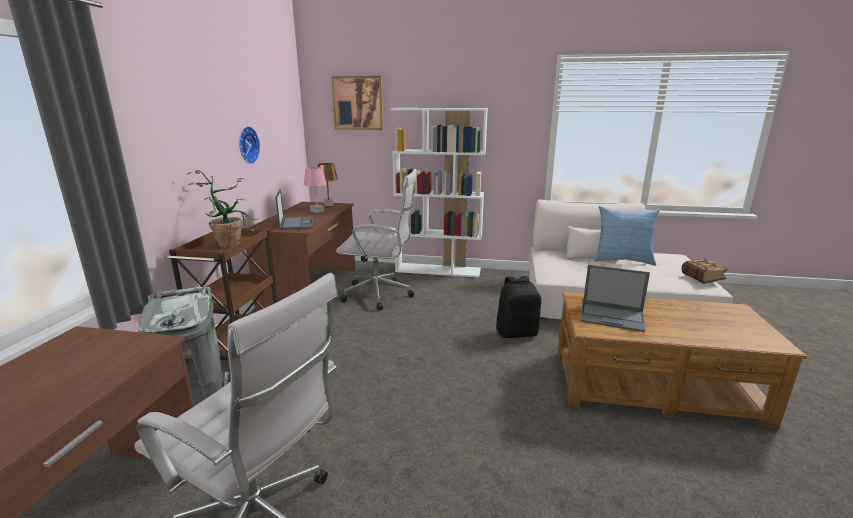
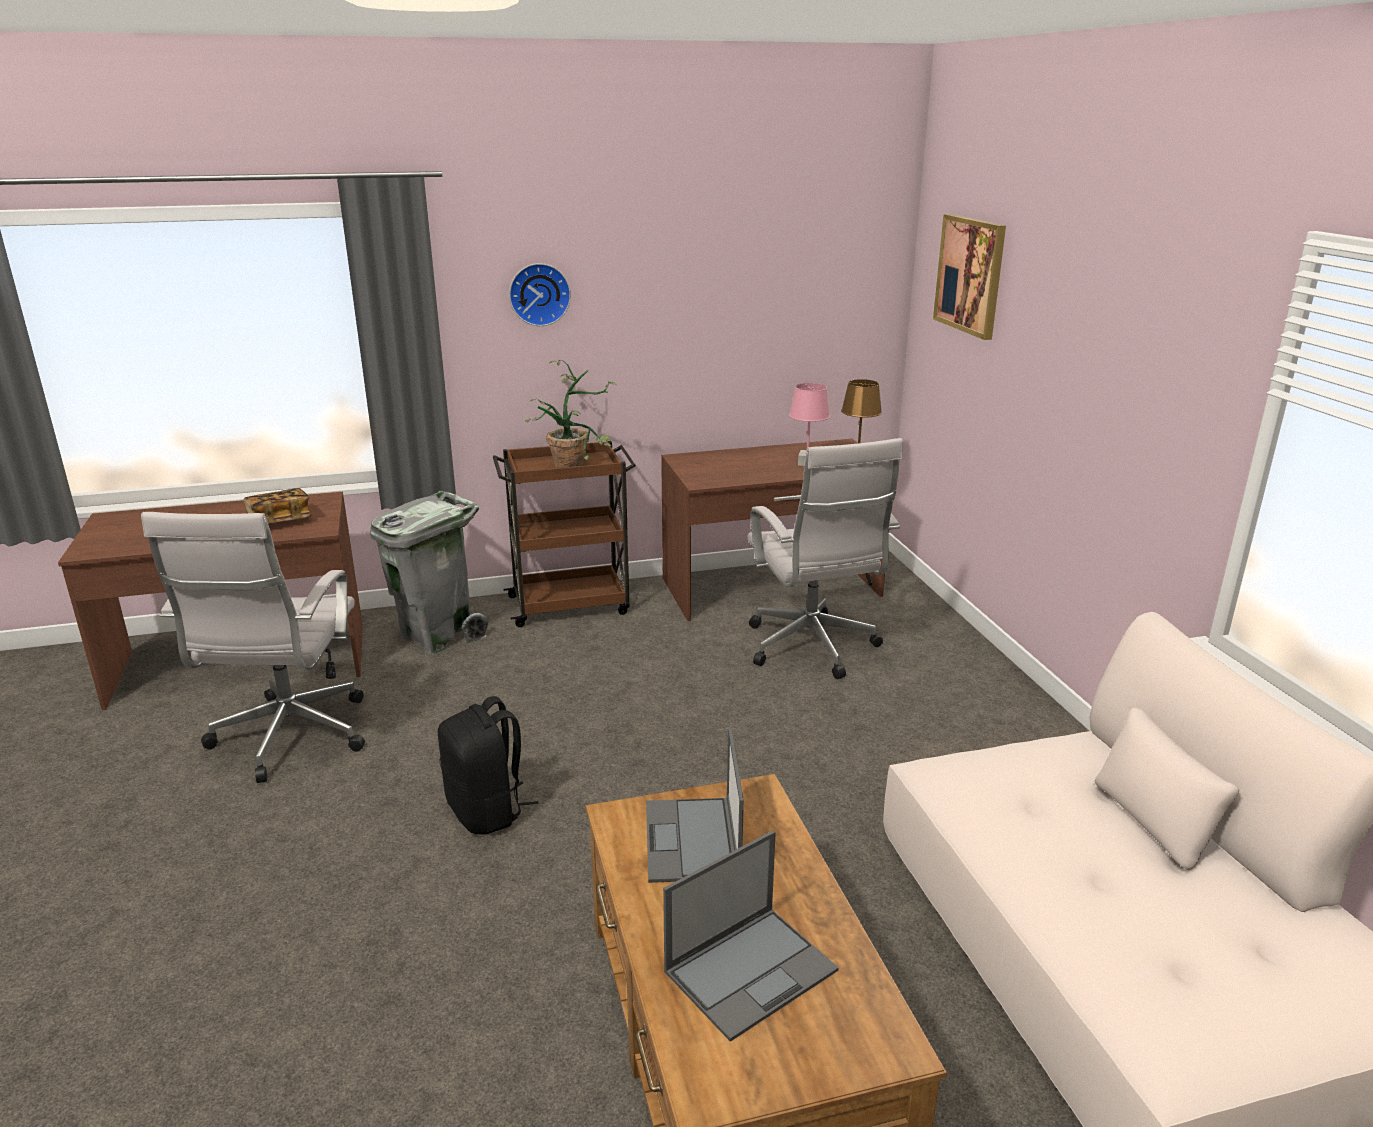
camera: 65 degrees right, 5 degrees up
wall clock [239,126,260,164] -> wall clock moved to [509,263,571,326]
laptop [275,189,313,230] -> laptop moved to [663,830,839,1042]
white bookcase [391,108,488,277] -> none
black backpack [496,276,541,338] -> black backpack moved to [438,696,539,835]
pillow [594,206,660,266] -> none
book [682,259,728,284] -> book moved to [244,488,312,523]

